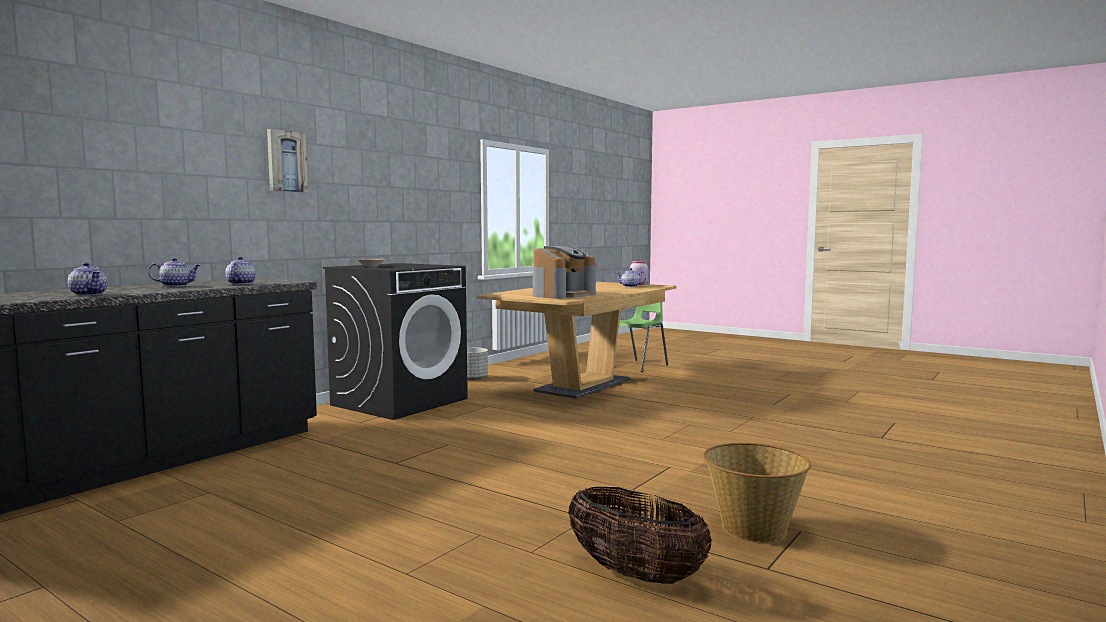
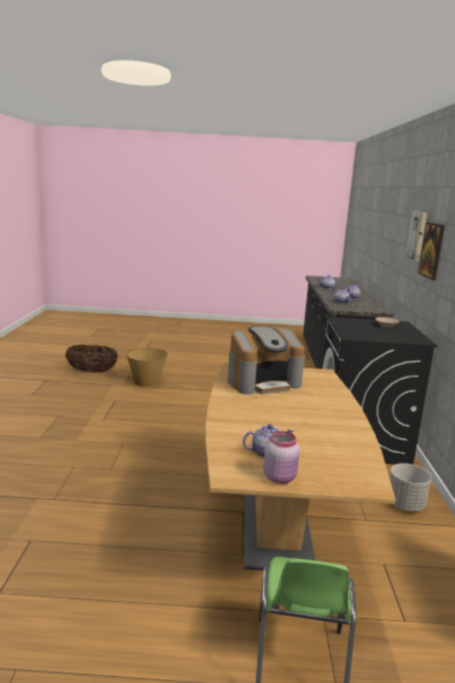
camera: 145 degrees right, 10 degrees up
coffee machine [533,246,596,299] -> coffee machine turned 120 degrees counterclockwise [227,326,305,394]
basket [702,443,811,543] -> basket moved to [126,348,168,387]
none -> picture [418,222,445,280]

